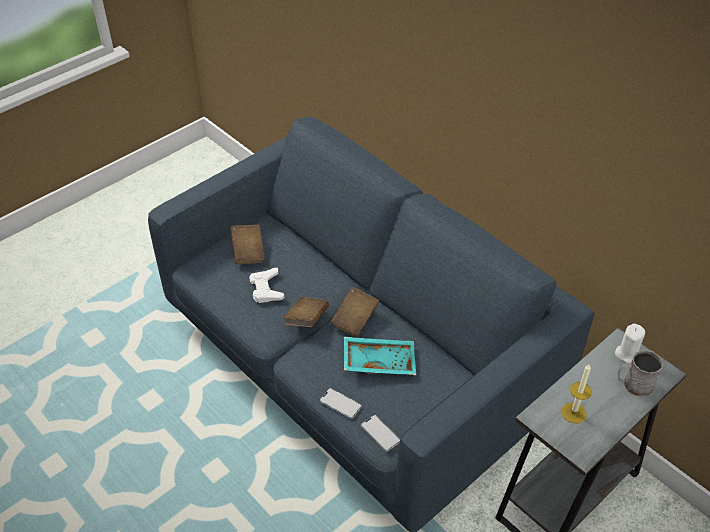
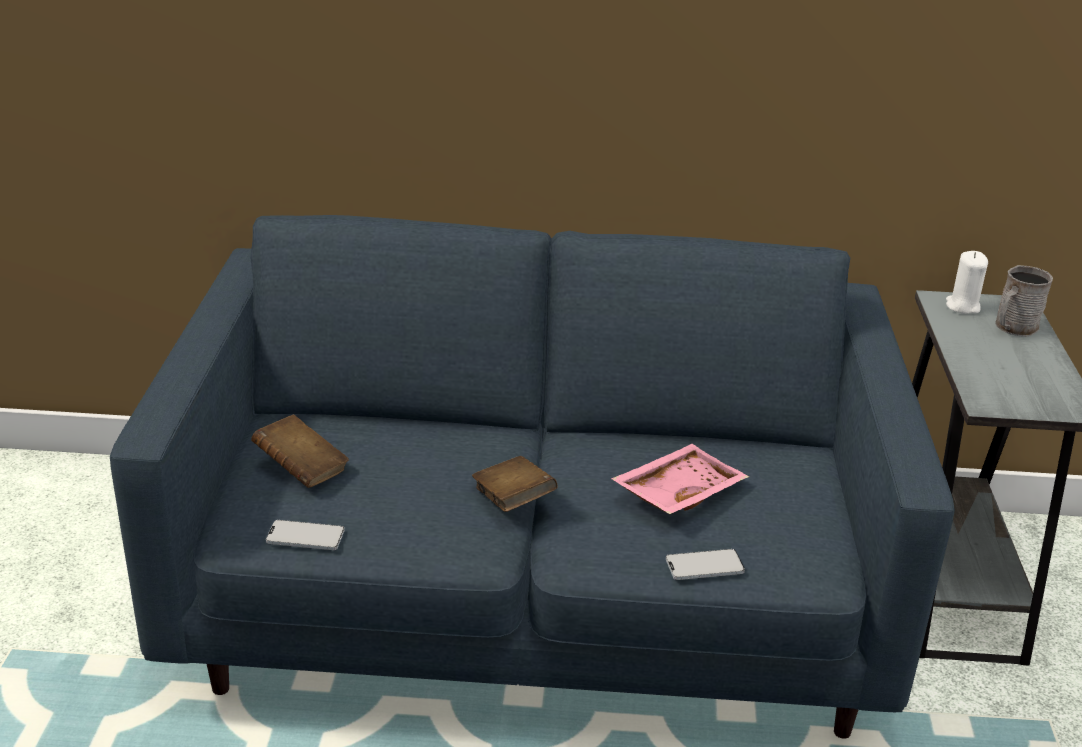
camera: 45 degrees left, 15 degrees down
white game controller [249,268,284,303] -> none
brown book [330,287,379,337] -> none
turquoise tray [344,337,416,375] -> pink tray [611,444,749,514]
phone [361,415,400,452] -> phone moved to [266,520,344,550]
candle [562,363,592,423] -> none

